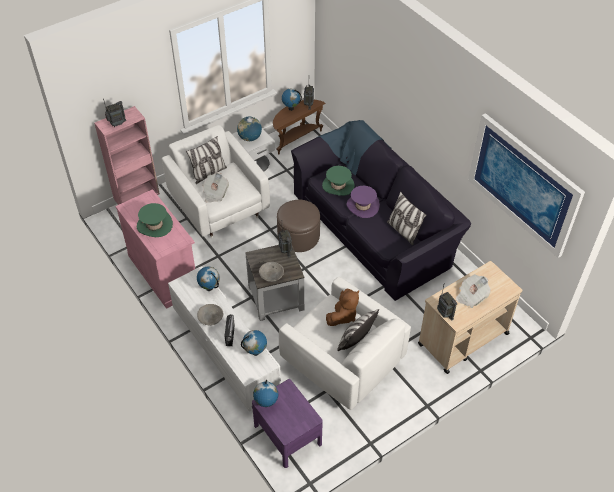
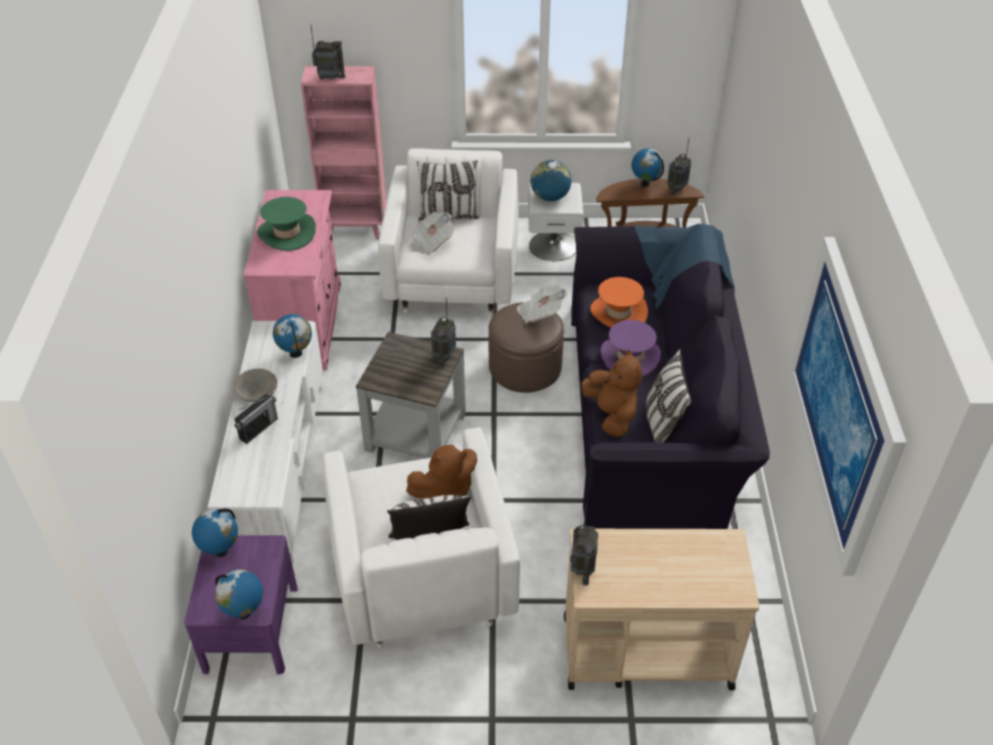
camera: 35 degrees right, 5 degrees down
globe [241,330,267,356] -> globe moved to [215,569,263,619]
grey bowl [259,262,284,282] -> none
green hat [322,166,355,196] -> orange hat [590,277,648,328]
newspaper [456,274,491,308] -> newspaper moved to [517,285,567,323]
none -> brown plush toy [581,350,642,437]

